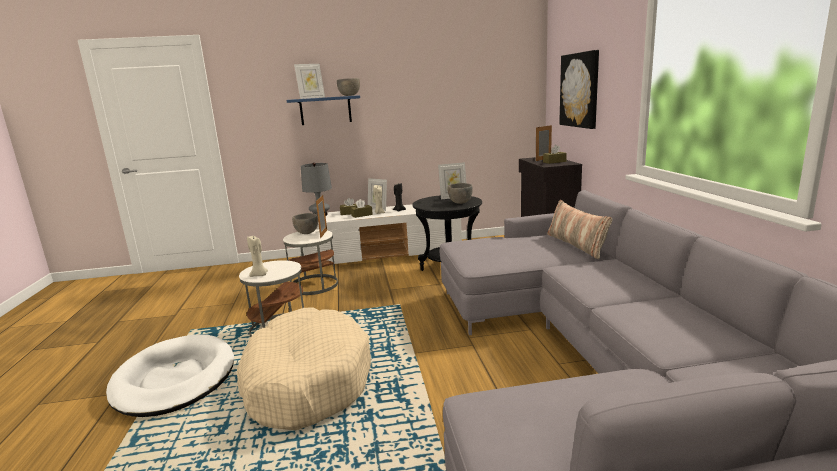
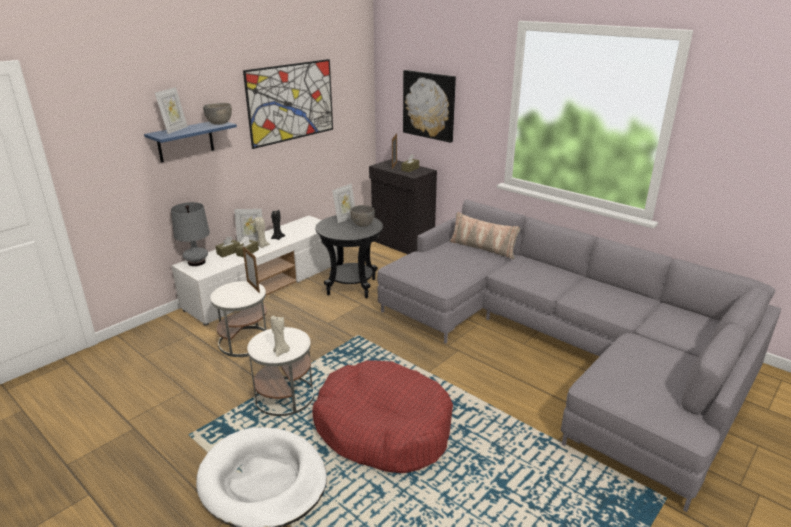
camera: 40 degrees left, 10 degrees up
beige dog bed [237,307,371,430] -> red dog bed [312,360,453,473]
grey bowl [292,213,318,234] -> none
none -> picture [243,59,333,149]

